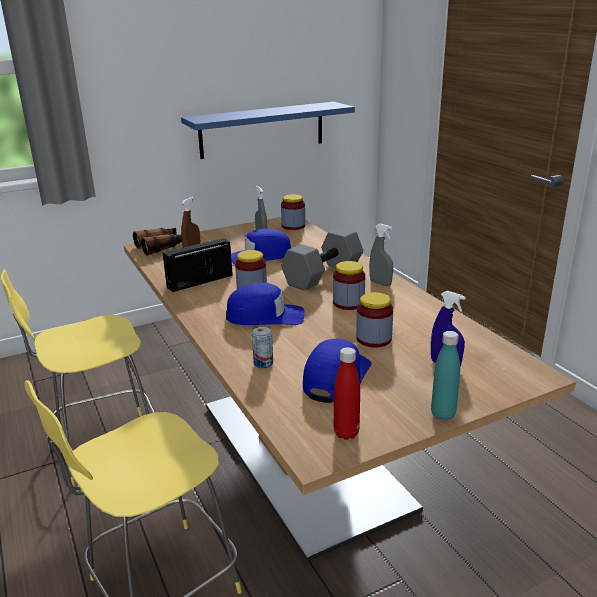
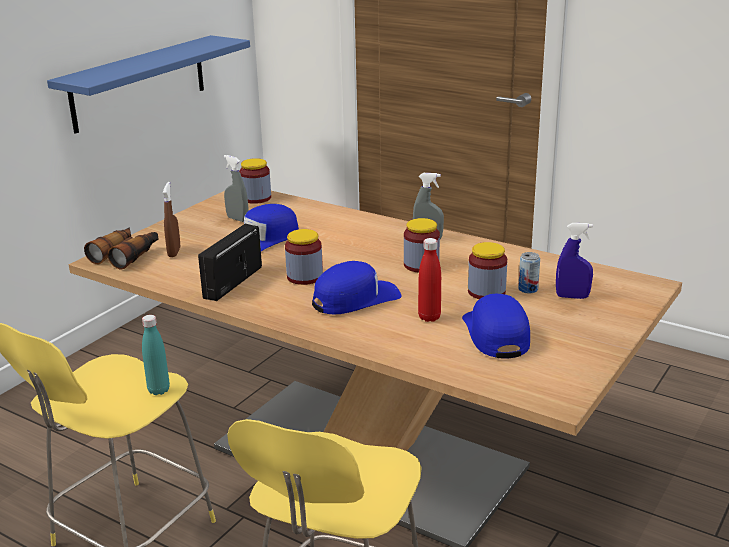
camera: 30 degrees left, 0 degrees up
can [252,327,273,369] -> can moved to [518,252,540,294]
grey dumbbell [281,228,363,291] -> none
red bottle [334,347,360,440] -> red bottle moved to [418,238,441,322]
turquoise bottle [431,331,460,420] -> turquoise bottle moved to [142,315,170,395]

